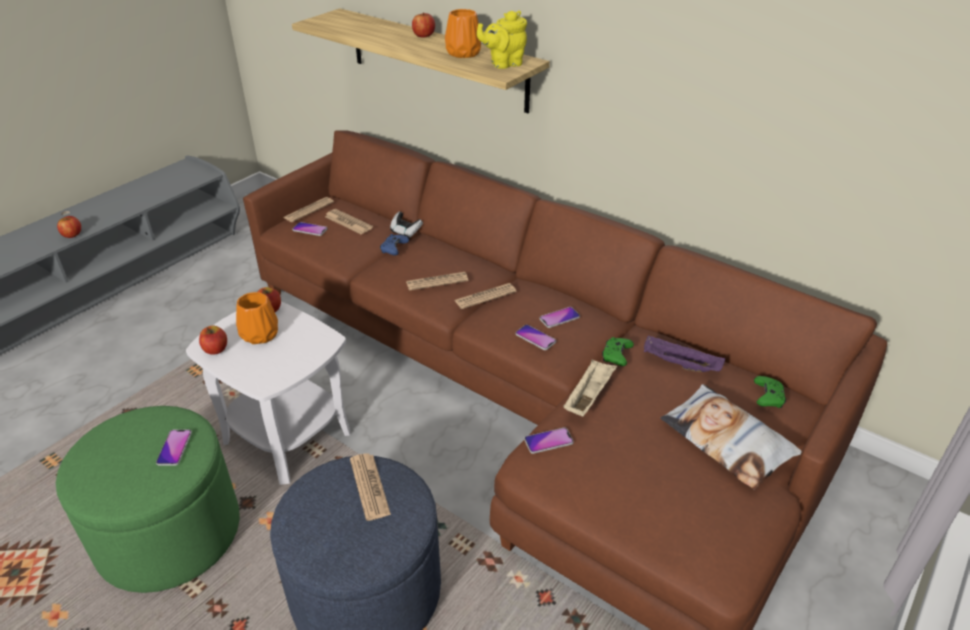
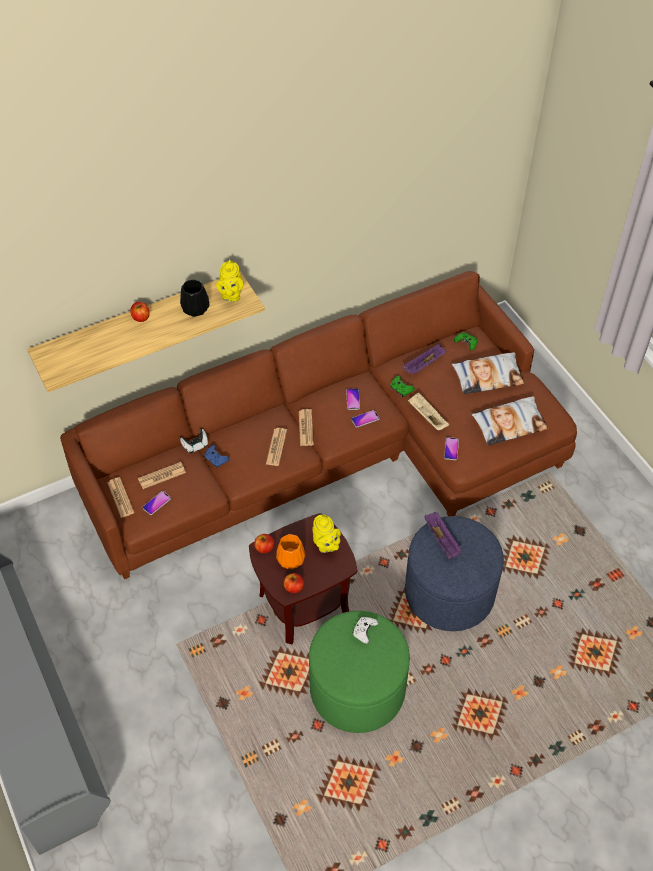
camera: 65 degrees left, 15 degrees up
apple [57,216,81,238] -> none
phone [156,429,192,465] -> white game controller [353,617,378,644]
white side table [186,301,350,485] -> brown side table [249,513,357,644]
newspaper [350,453,391,521] -> purple tray [424,512,462,559]
orange vase [445,9,481,58] -> black vase [180,279,210,317]
none -> yellow teapot [312,515,341,553]
none -> pillow [471,397,548,446]

